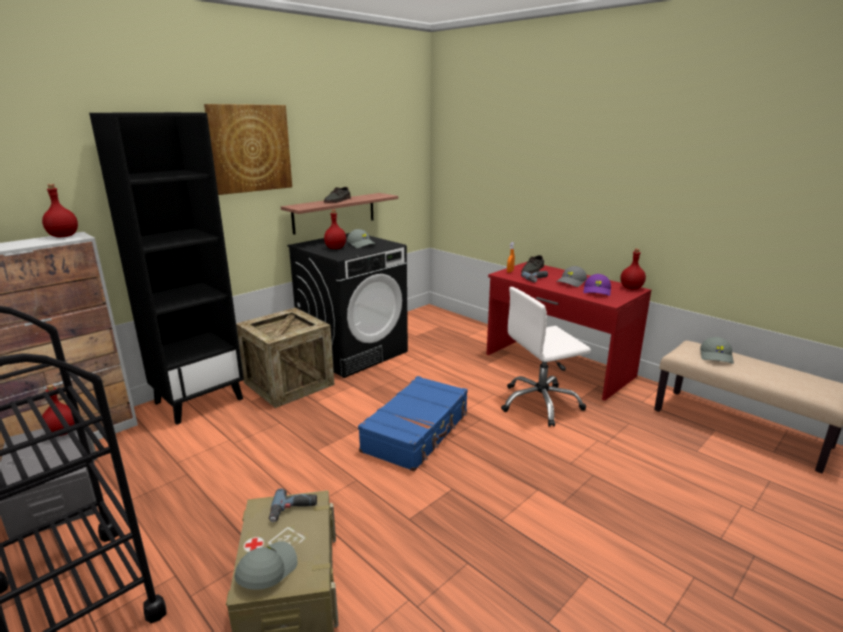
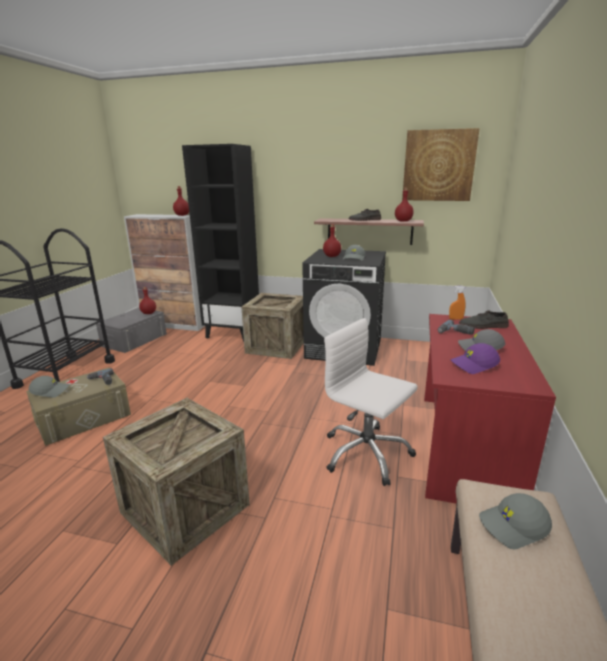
camera: 60 degrees right, 0 degrees up
picture [204,104,292,195] -> picture moved to [402,128,480,201]
blue suitcase [358,376,468,471] -> none
red bottle [620,249,646,290] -> red bottle moved to [395,188,414,222]
none -> crate [103,398,250,566]

